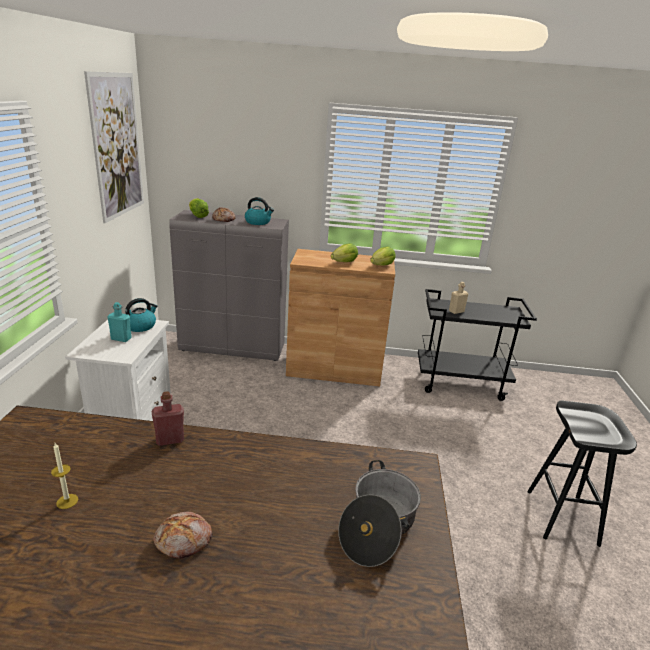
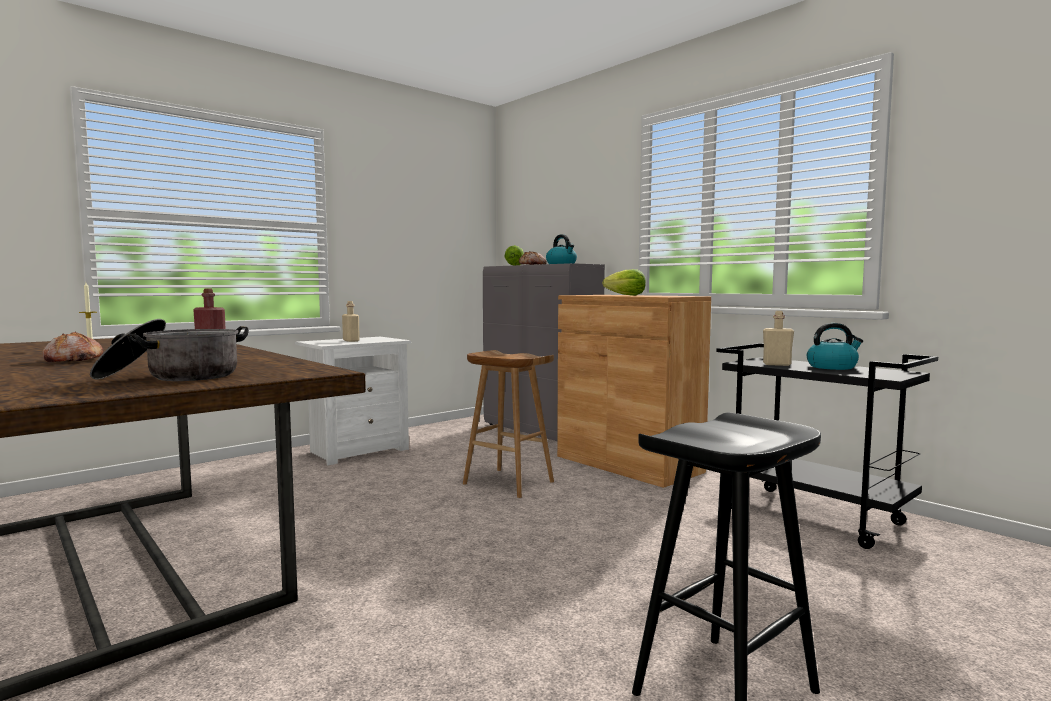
camera: 45 degrees right, 20 degrees down
picture [84,71,144,223] -> none
turquoise bottle [108,302,132,342] -> beige bottle [342,301,360,342]
kettle [125,298,158,332] -> kettle moved to [807,323,863,370]
lettuce [370,246,396,266] -> none
none -> brown stool [463,350,554,498]

